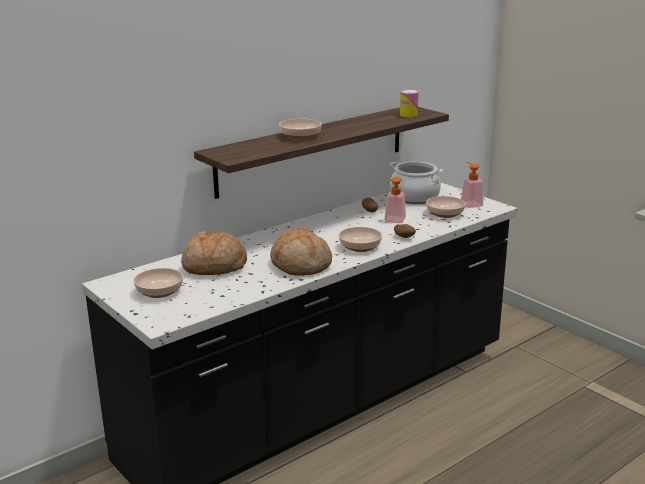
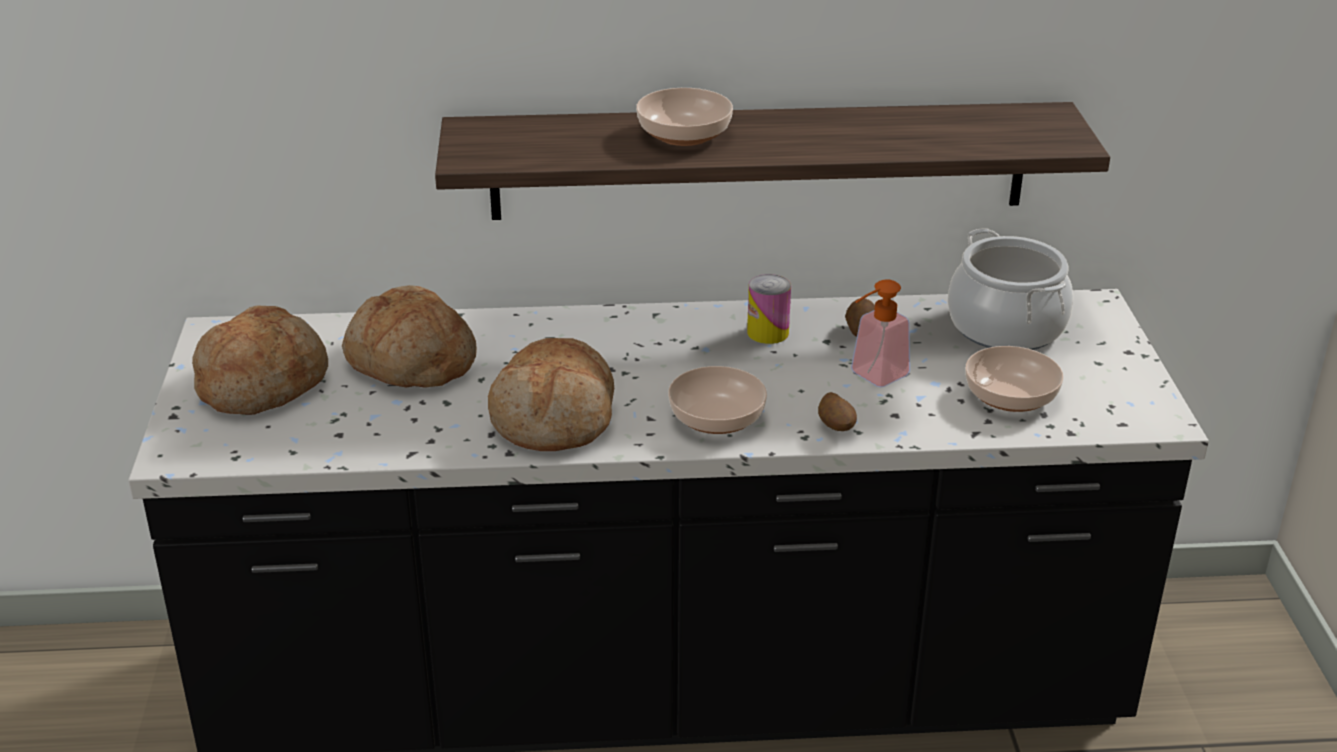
camera: 35 degrees right, 10 degrees up
bowl [134,268,183,298] -> bread [192,305,328,415]
can [400,90,419,117] -> can moved to [747,274,791,344]
soap dispenser [461,162,483,208] -> none

